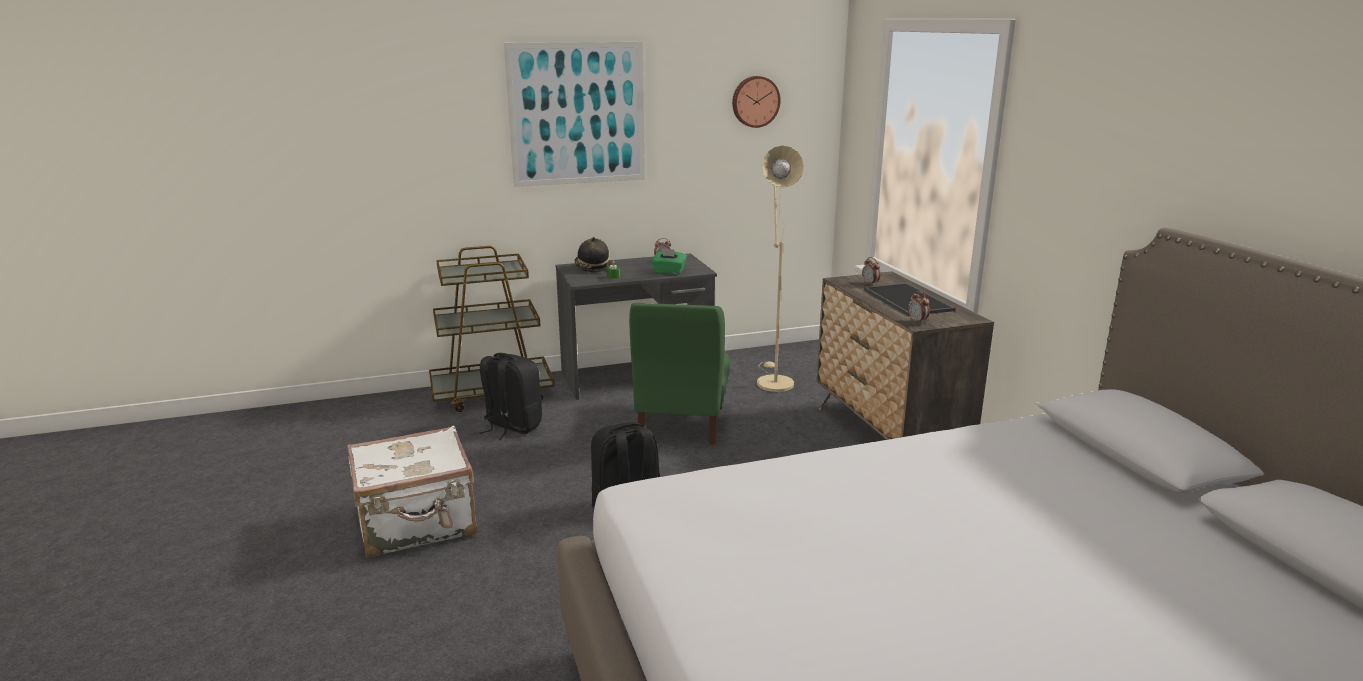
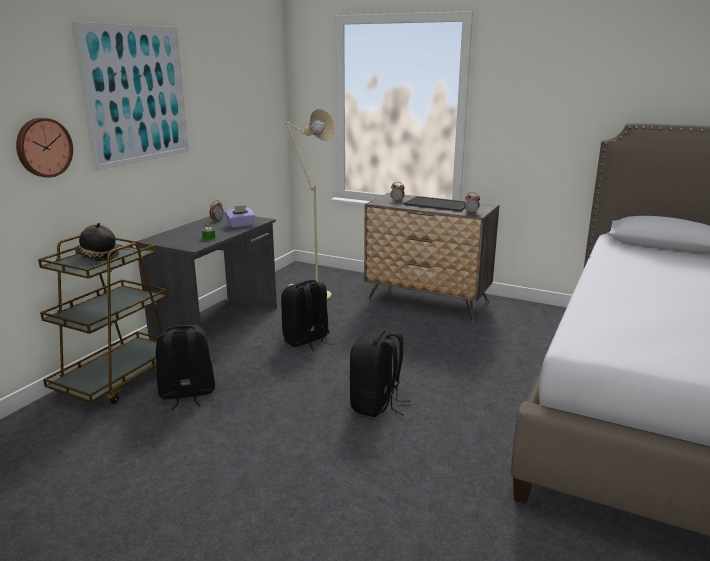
camera: 45 degrees left, 0 degrees up
white suitcase [347,425,477,558] -> none
hat [575,237,612,273] -> hat moved to [75,223,119,261]
green chair [629,303,730,445] -> black backpack [281,280,332,351]
green tissue box [652,248,687,274] -> purple tissue box [225,205,255,228]
wall clock [732,76,781,128] -> wall clock moved to [16,118,73,178]

